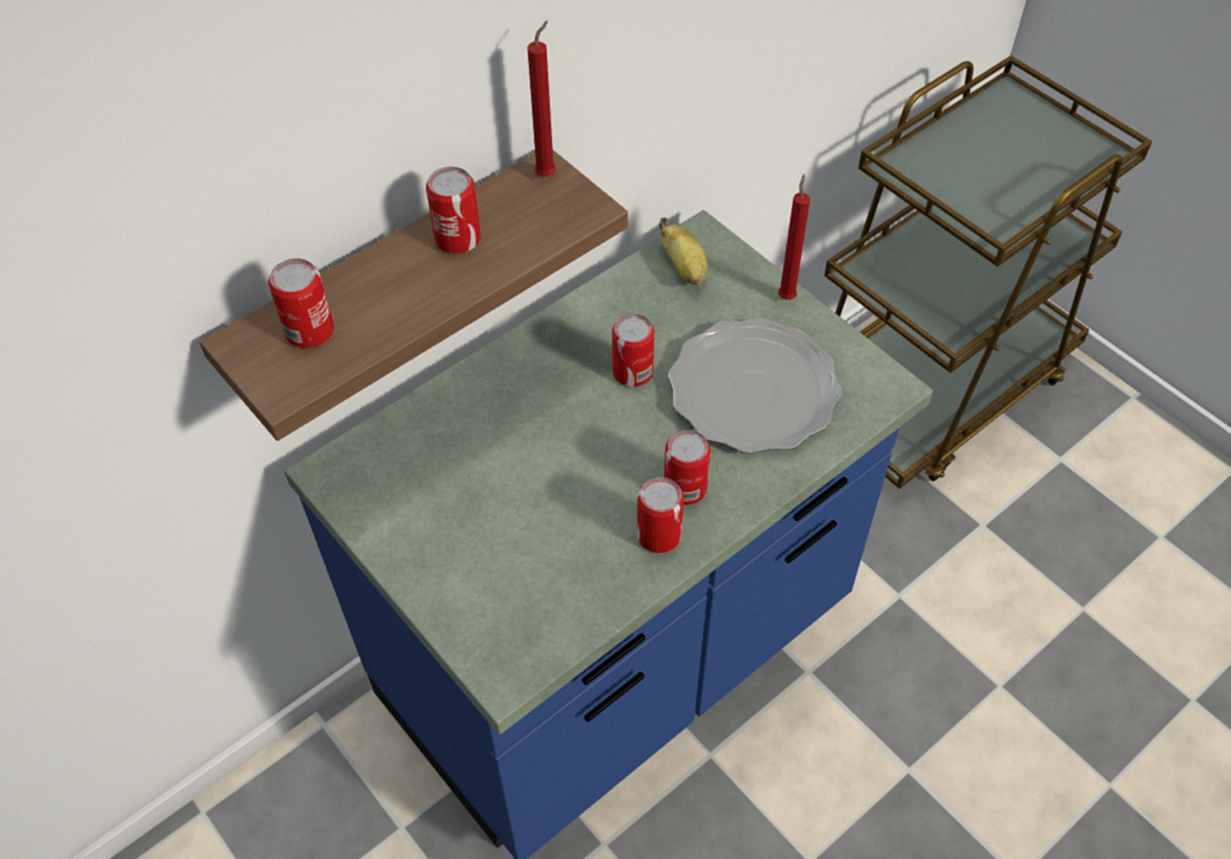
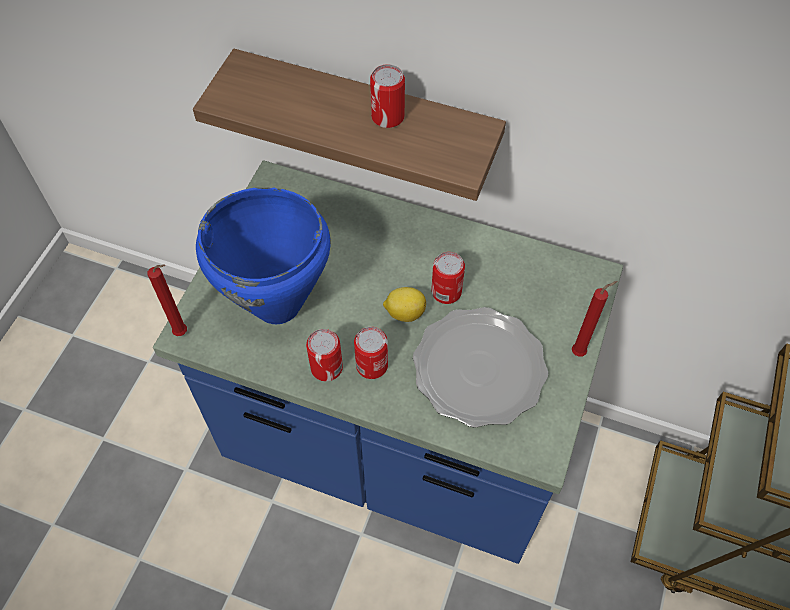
camera: 60 degrees right, 5 degrees up
can [268,258,334,348] -> none
red candle [527,20,556,177] -> red candle moved to [147,264,187,336]
banana [659,218,708,285] -> none
none -> blue cooking pot [196,187,331,324]
none -> lemon [383,287,426,322]

